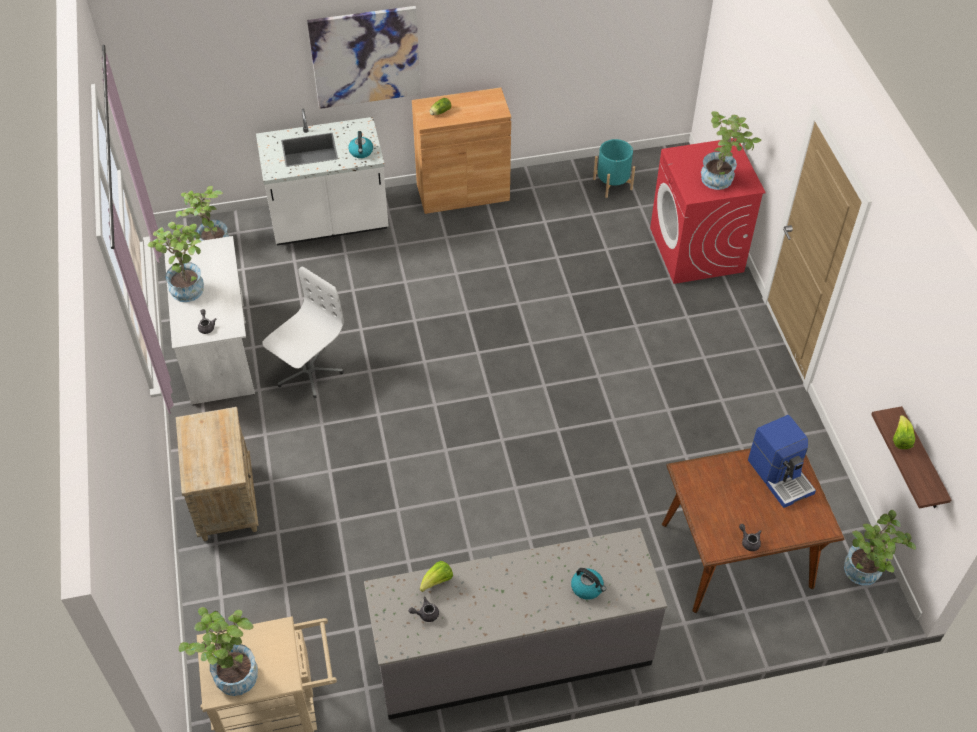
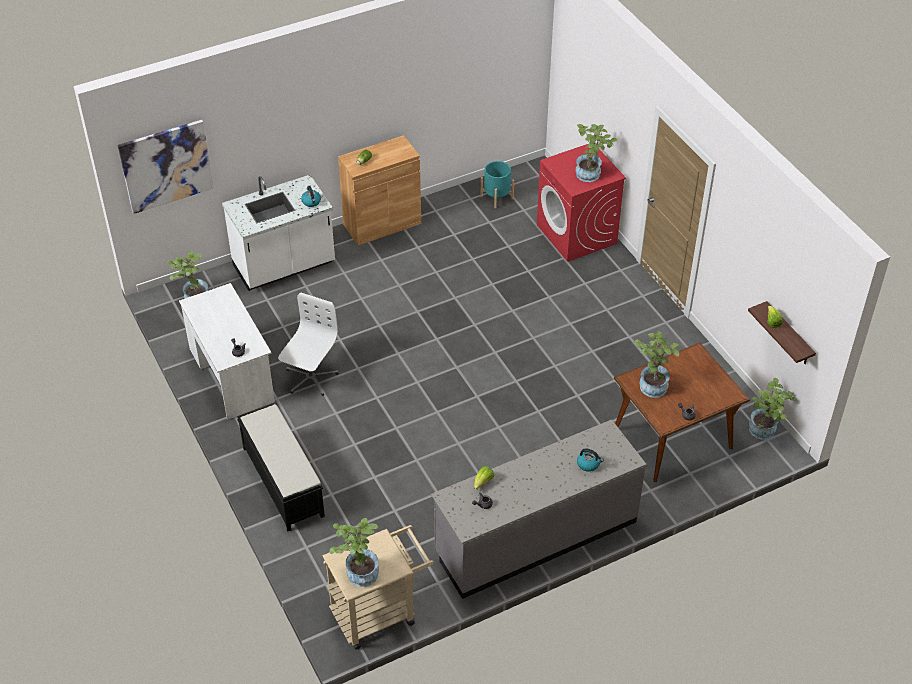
camera: 15 degrees left, 5 degrees down
potted plant [148,222,204,302] -> potted plant moved to [633,332,679,398]
beige nightstand [176,407,259,541] -> black bench [237,404,325,532]
picture [307,6,421,109] -> picture moved to [118,120,214,214]
coffee machine [748,415,816,508] -> none

